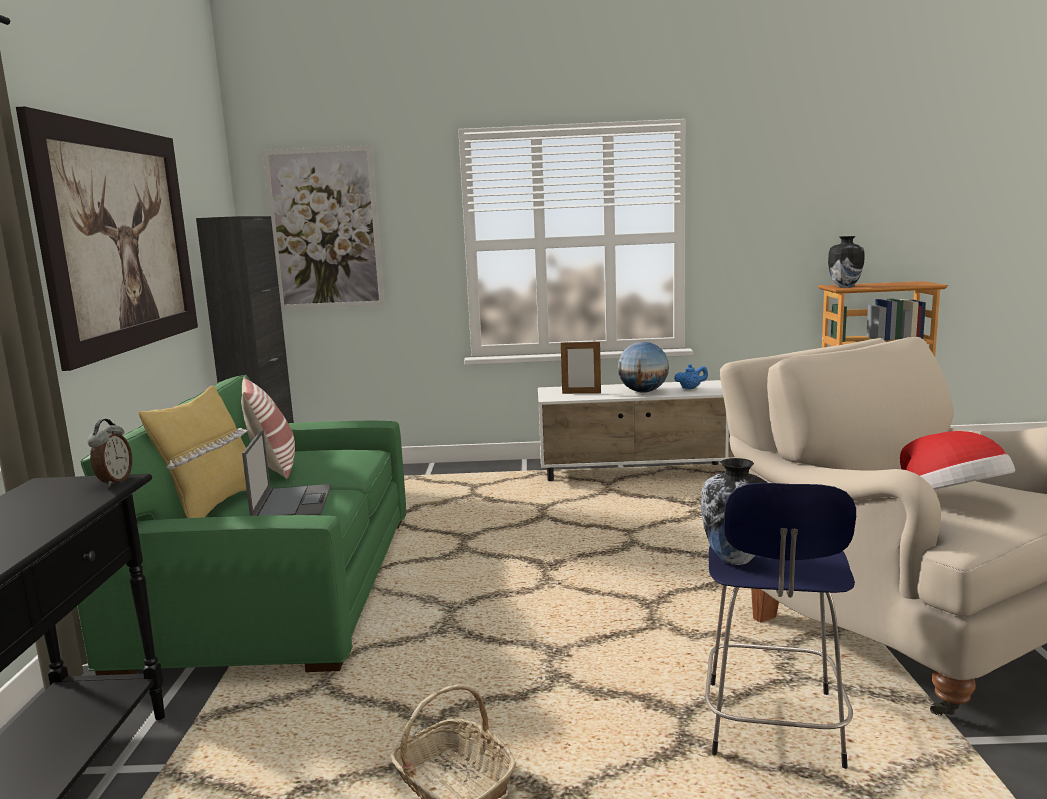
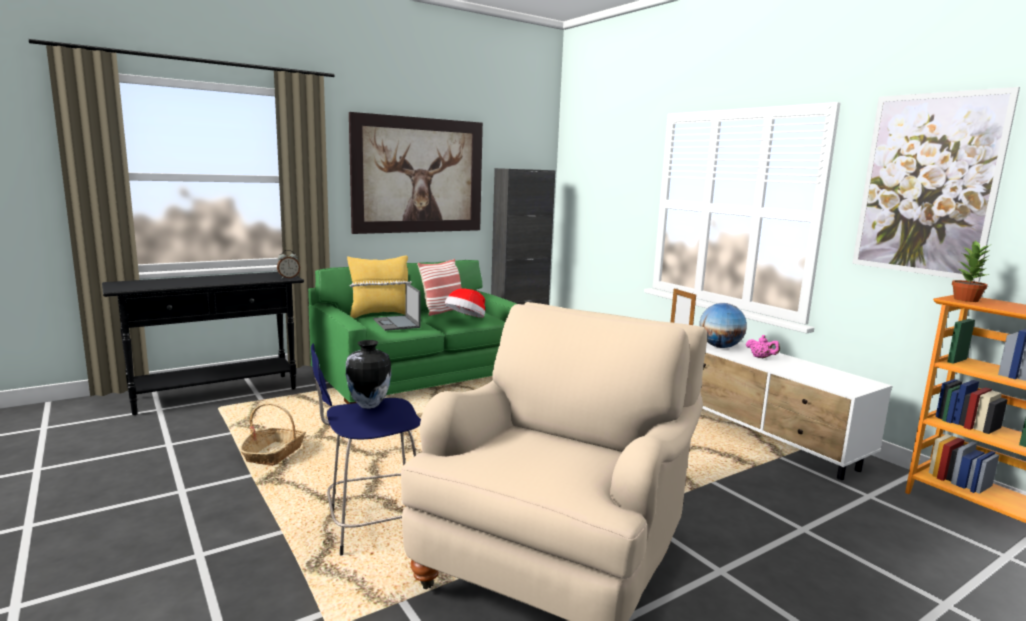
camera: 55 degrees right, 0 degrees up
laptop [242,429,331,516] -> laptop turned 105 degrees clockwise [373,282,420,331]
picture [263,145,384,309] -> picture moved to [852,87,1020,282]
blue teapot [674,364,708,390] -> pink teapot [746,335,780,358]
vase [828,236,865,288] -> potted plant [952,240,990,302]
hat [900,431,1015,489] -> hat moved to [445,288,485,318]

